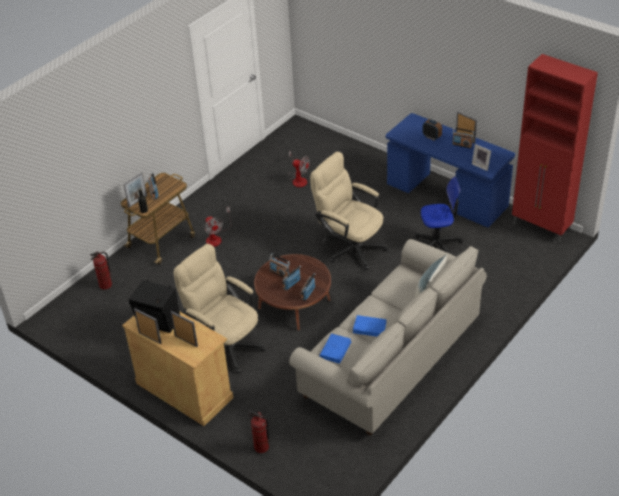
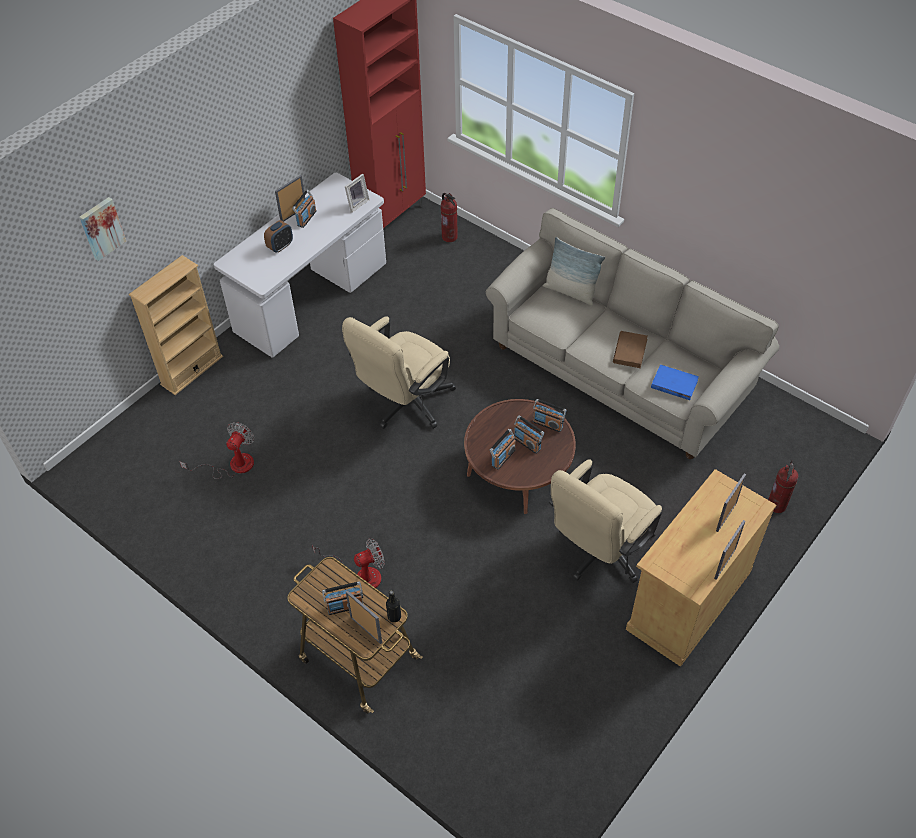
camera: 90 degrees left, 10 degrees up
fire extinguisher [90,251,112,290] -> fire extinguisher moved to [441,193,458,242]
black speaker [129,280,180,333] -> none
blue book [353,315,387,337] -> brown book [613,331,648,368]
blue desk [386,113,515,227] -> white desk [214,173,386,358]
office chair [415,177,463,254] -> none
none -> picture [79,197,126,261]
none -> beige bookcase [129,255,223,395]

